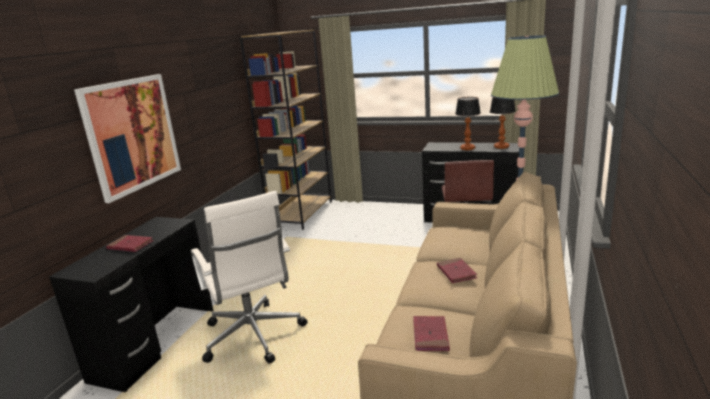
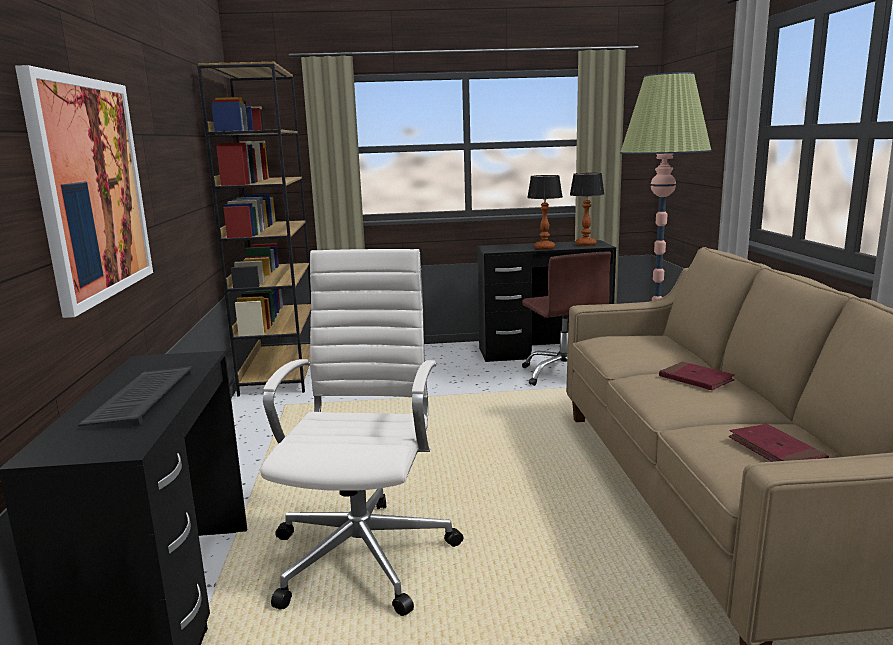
camera: 25 degrees left, 5 degrees down
red book [106,235,154,252] -> keyboard [78,366,193,426]
white office chair [191,191,308,364] -> white office chair turned 120 degrees counterclockwise [260,249,463,616]

